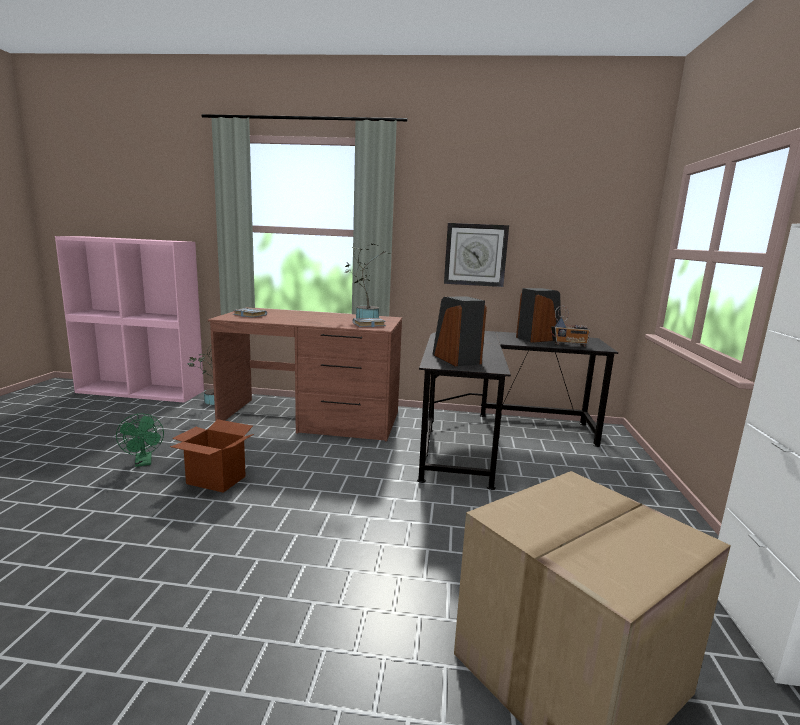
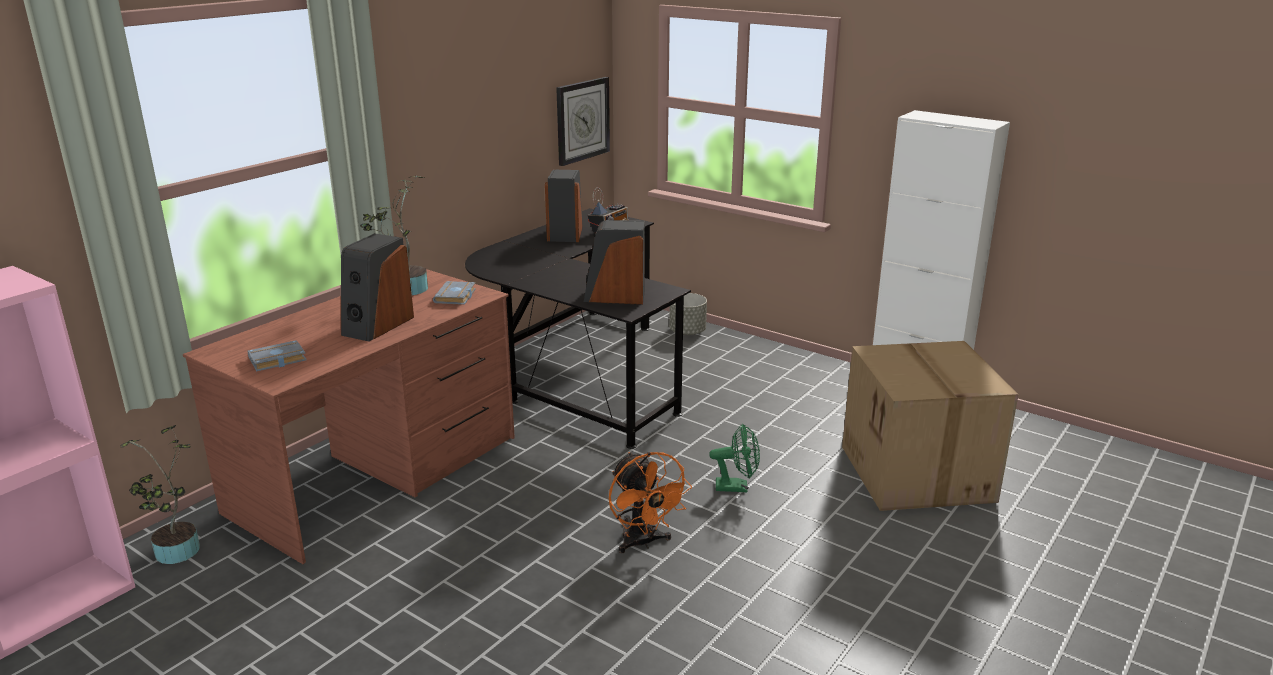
camera: 60 degrees left, 10 degrees up
green fan [116,414,164,467] -> green fan moved to [709,424,760,492]
cardboard box [170,419,254,493] -> none
wall clock [444,223,509,287] -> wall clock moved to [556,77,610,166]
none -> speaker [341,233,414,342]
none -> orange fan [609,452,692,553]
none -> grey planter [669,293,707,335]

